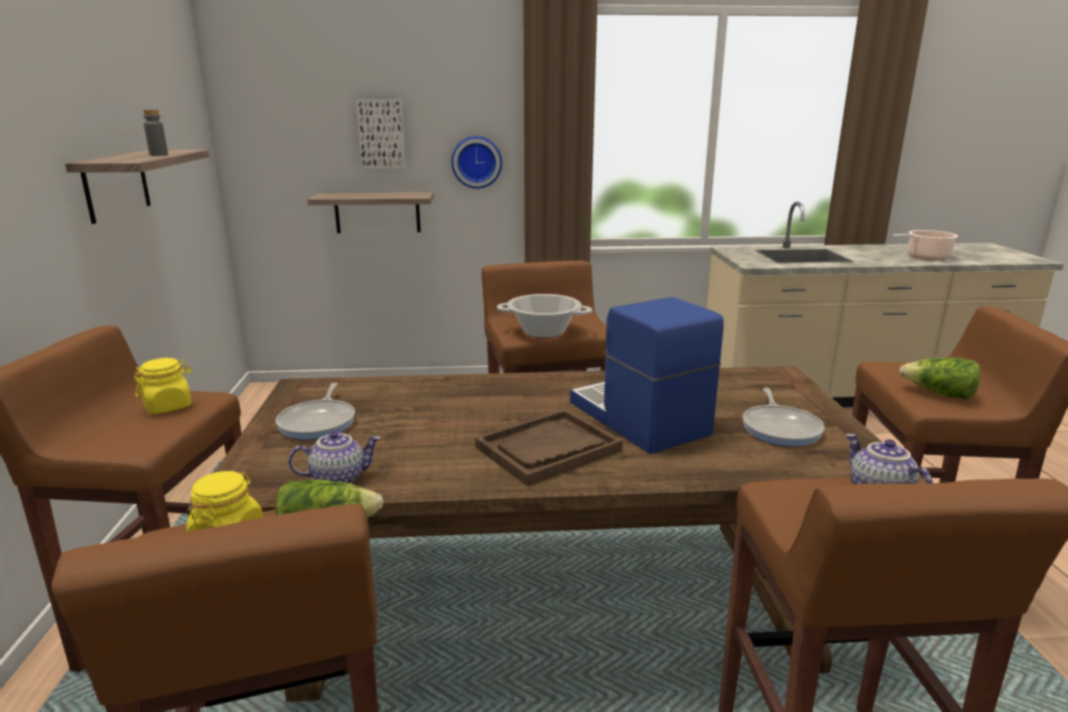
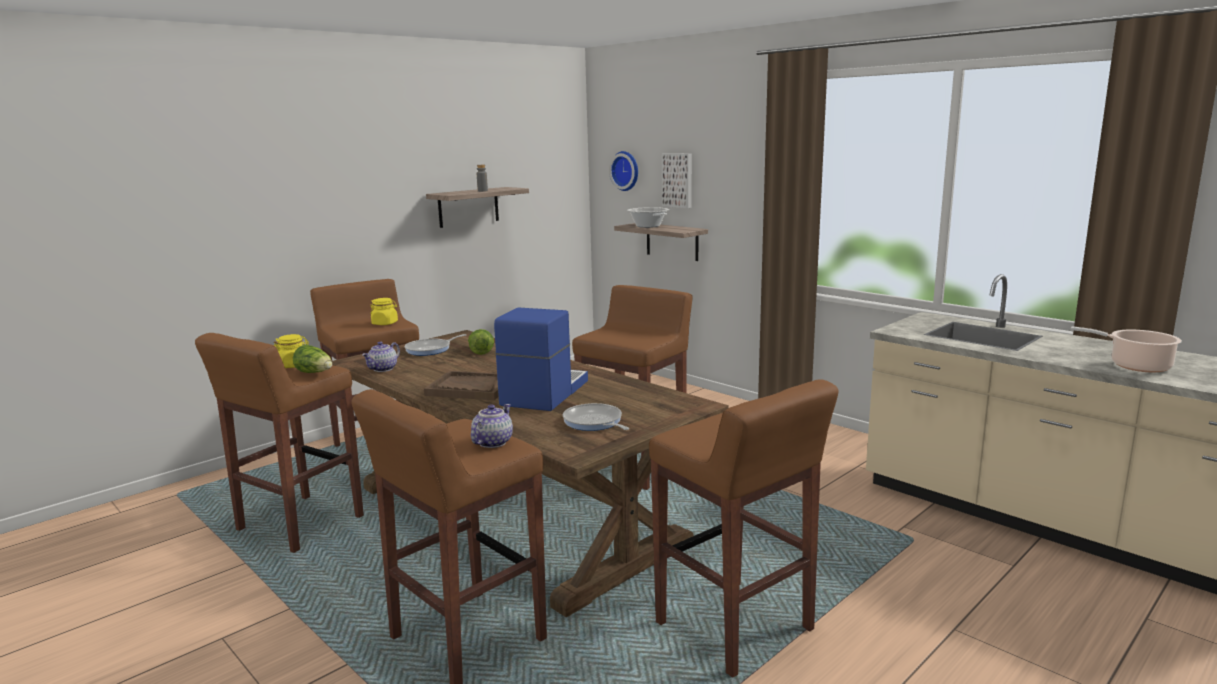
camera: 50 degrees right, 5 degrees down
teapot [288,431,381,484] -> teapot turned 90 degrees clockwise [362,342,400,372]
wall clock [451,136,502,189] -> wall clock moved to [609,151,638,191]
cooking pot [497,294,592,338] -> cooking pot moved to [627,207,669,228]
frying pan [743,387,825,447] -> frying pan turned 90 degrees clockwise [563,403,629,431]
lettuce [899,358,981,400] -> lettuce moved to [468,329,494,355]

